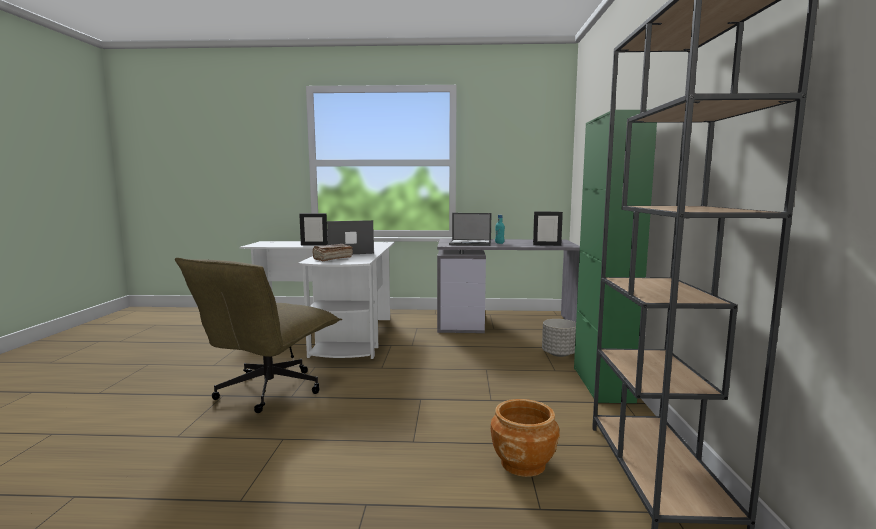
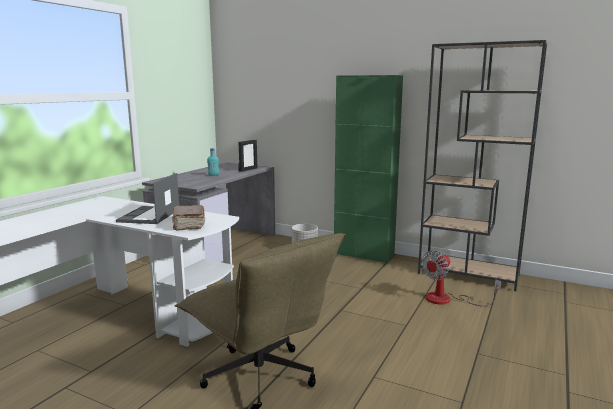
camera: 65 degrees left, 5 degrees up
picture frame [299,213,328,246] -> none
laptop [449,213,491,246] -> none
brown planter [491,399,560,477] -> fan [422,250,502,306]

